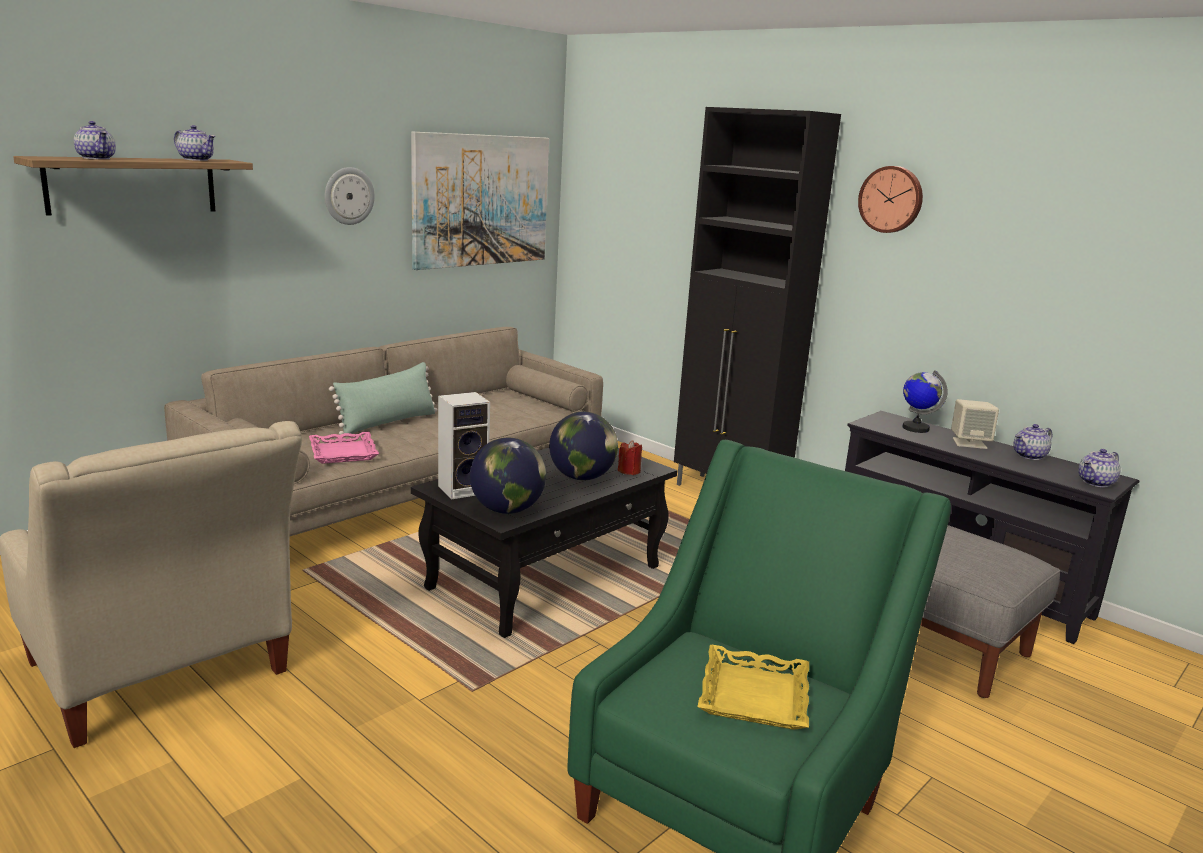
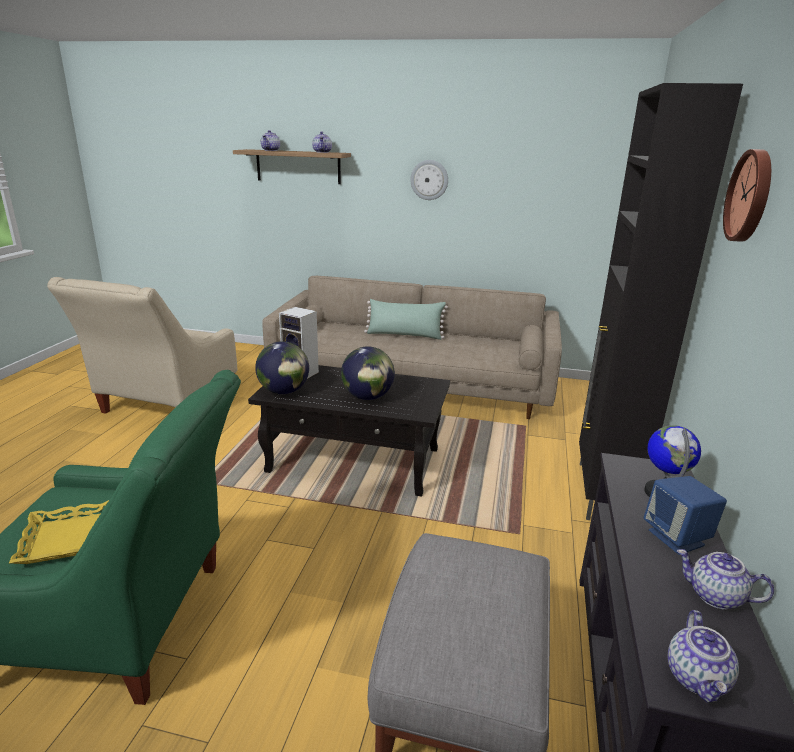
camera: 60 degrees right, 5 degrees up
pink tray [309,432,379,464] -> none
picture [411,132,549,270] -> none
red candle [618,440,642,475] -> none
beige speaker [951,399,999,449] -> blue speaker [644,476,727,555]
teapot [1078,449,1121,487] -> teapot turned 105 degrees counterclockwise [668,610,739,703]

